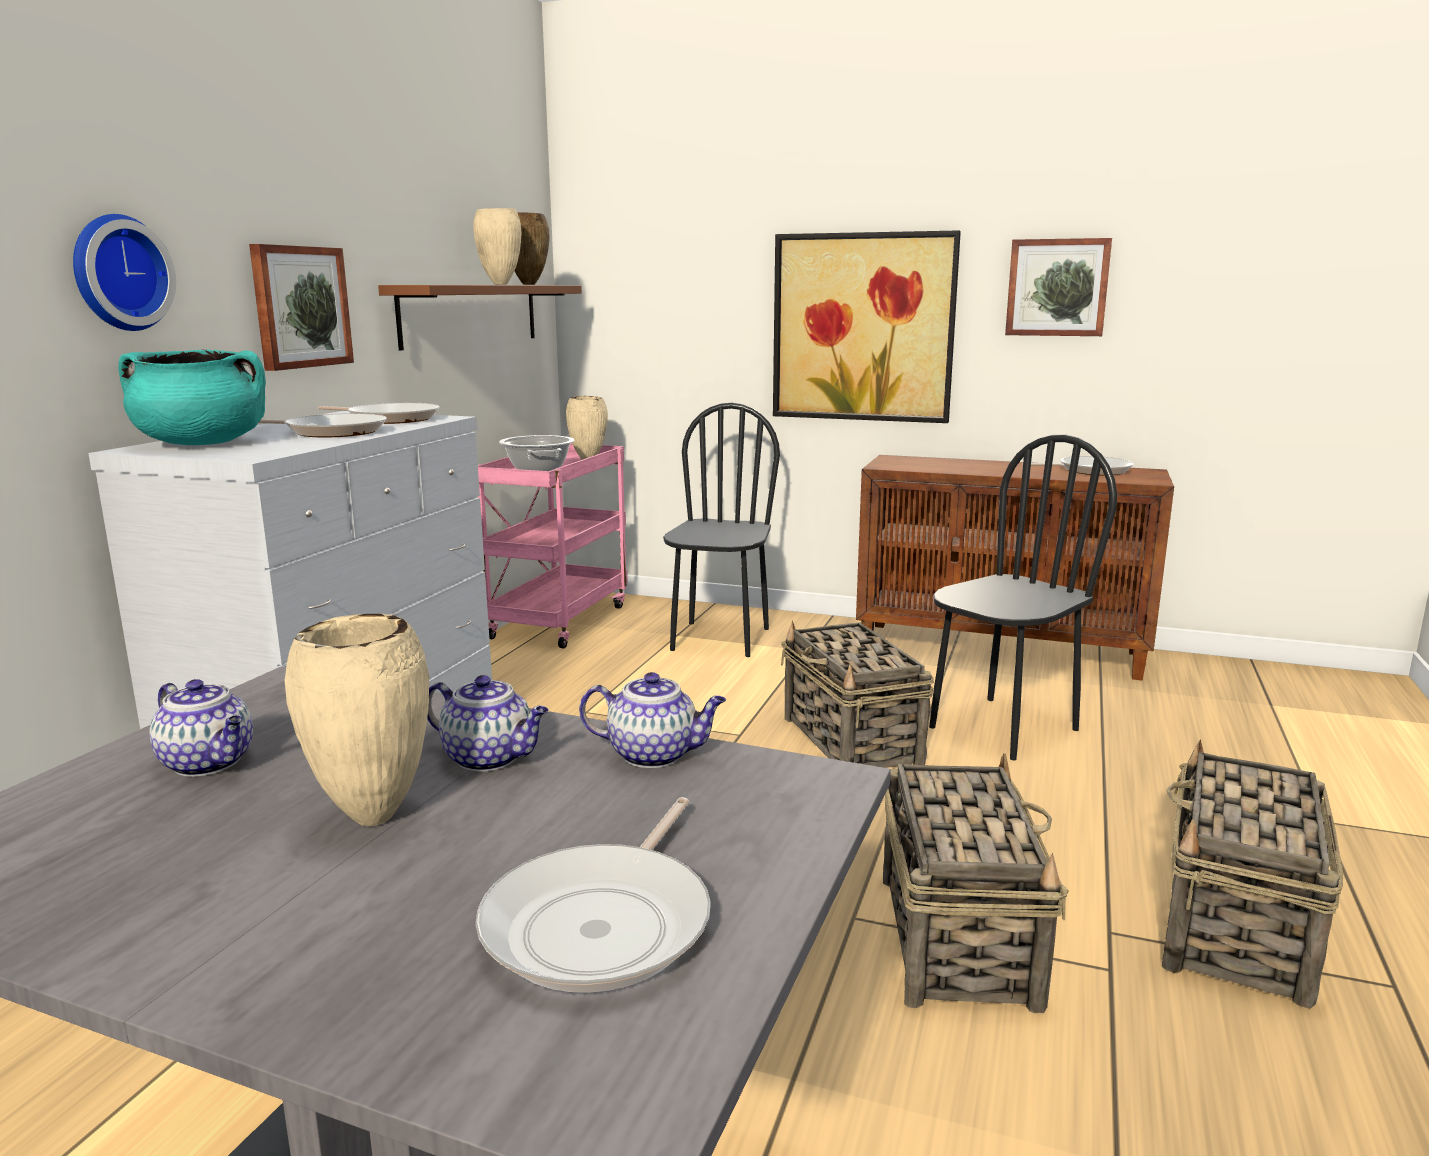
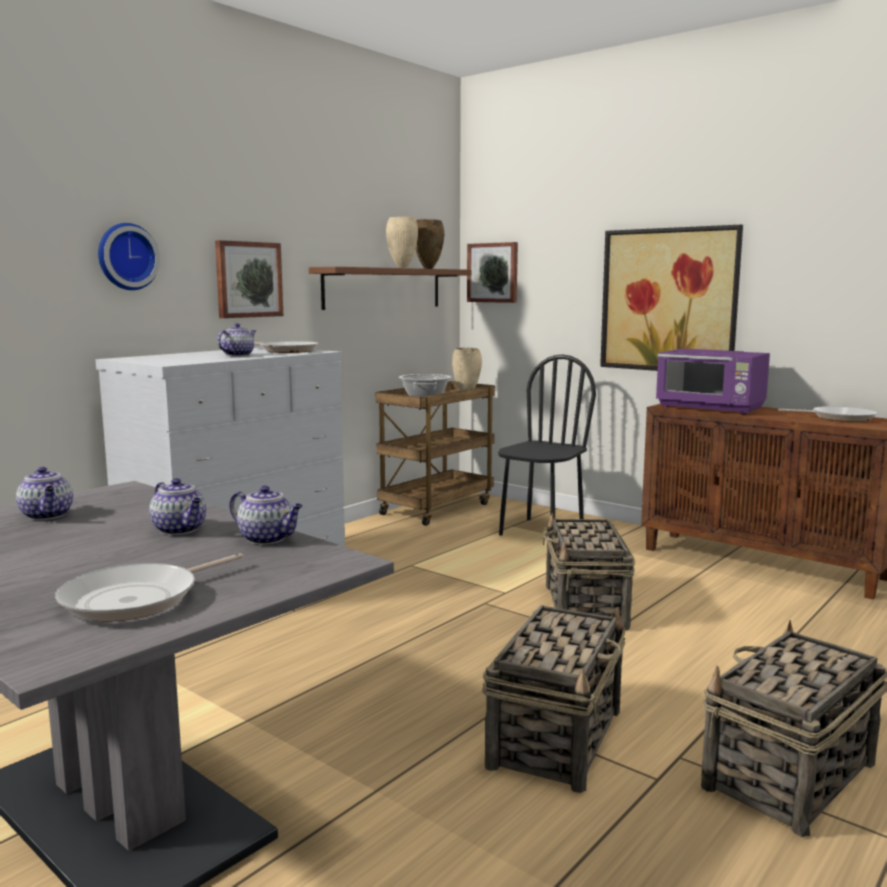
camera: 20 degrees right, 5 degrees down
turquoise cooking pot [118,349,266,445] -> none
frying pan [259,413,387,438] -> teapot [217,323,256,356]
beige vase [285,614,429,826] -> none
pink cart [478,443,628,648] -> brown cart [376,381,495,526]
black chair [929,434,1117,760] -> none
picture [1005,238,1112,336] -> picture moved to [467,242,518,303]
none -> purple microwave [656,349,770,414]

